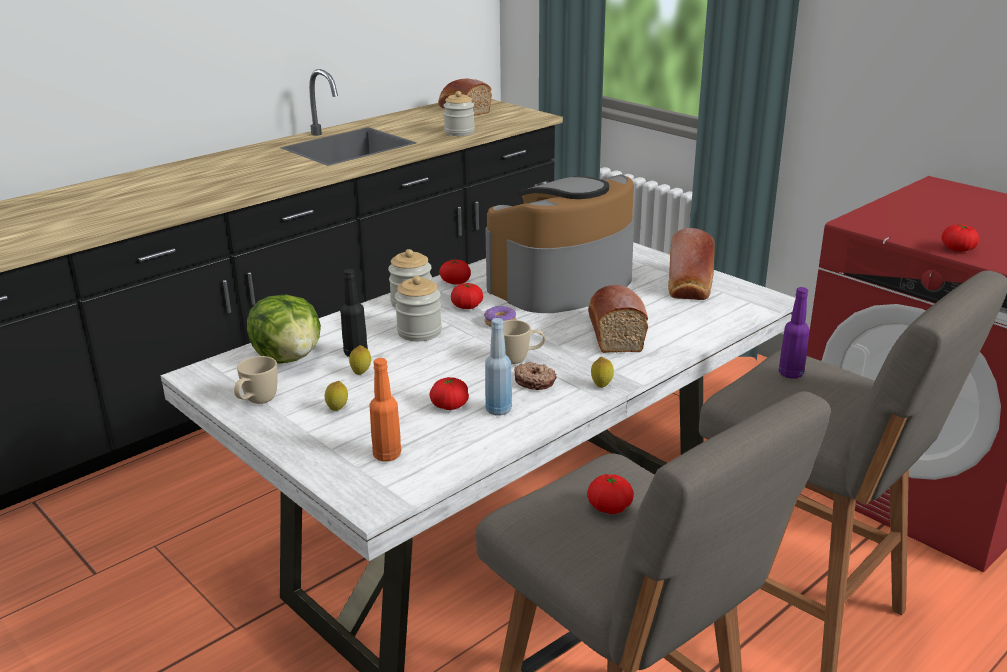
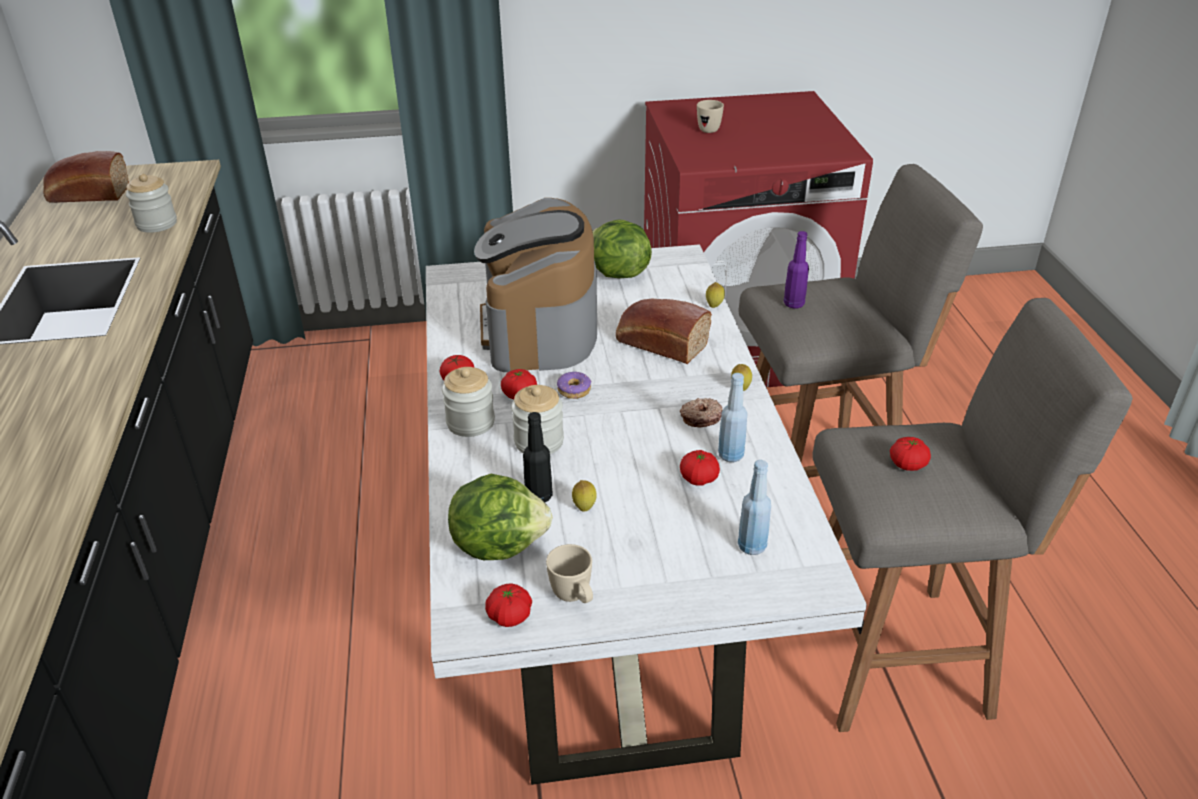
camera: 55 degrees left, 10 degrees up
lemon [325,381,348,411] -> lemon moved to [706,282,725,308]
orange bottle [369,358,401,462] -> blue bottle [738,460,771,555]
beige mug [503,320,545,364] -> beige mug moved to [697,100,724,133]
bread [668,228,715,300] -> lettuce [592,219,652,278]
tomato [942,224,979,252] -> tomato moved to [485,583,532,627]

